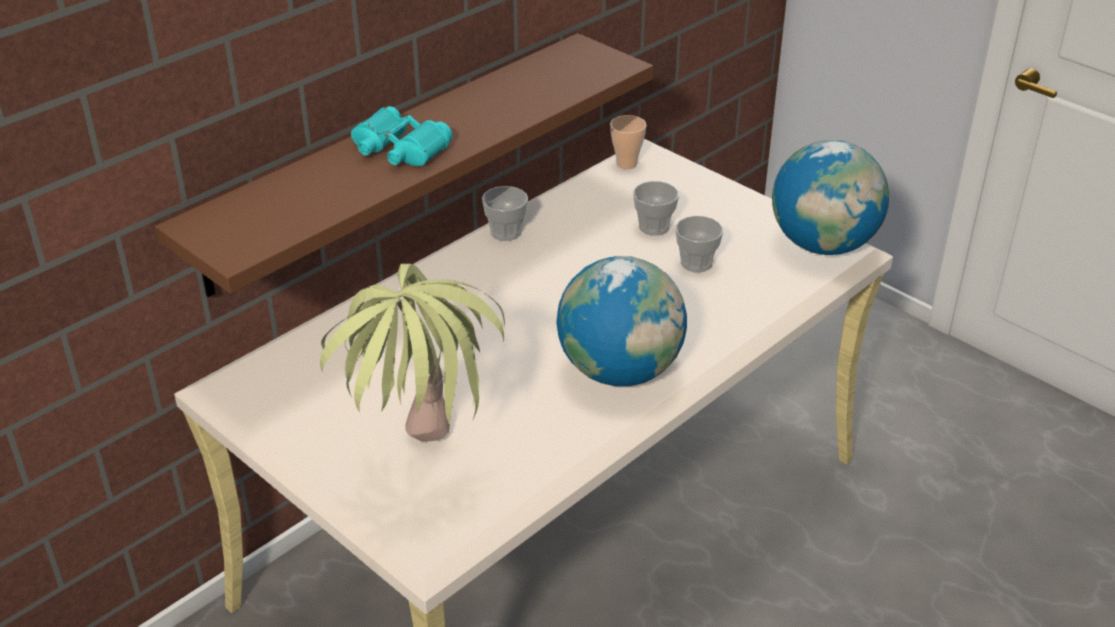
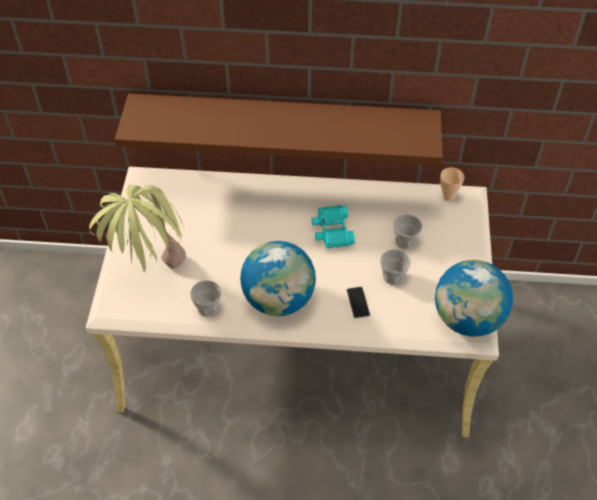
camera: 50 degrees right, 15 degrees up
turquoise binoculars [351,106,452,166] -> turquoise binoculars moved to [312,205,355,249]
cup [482,186,528,241] -> cup moved to [190,280,221,317]
none -> phone [346,287,370,319]

